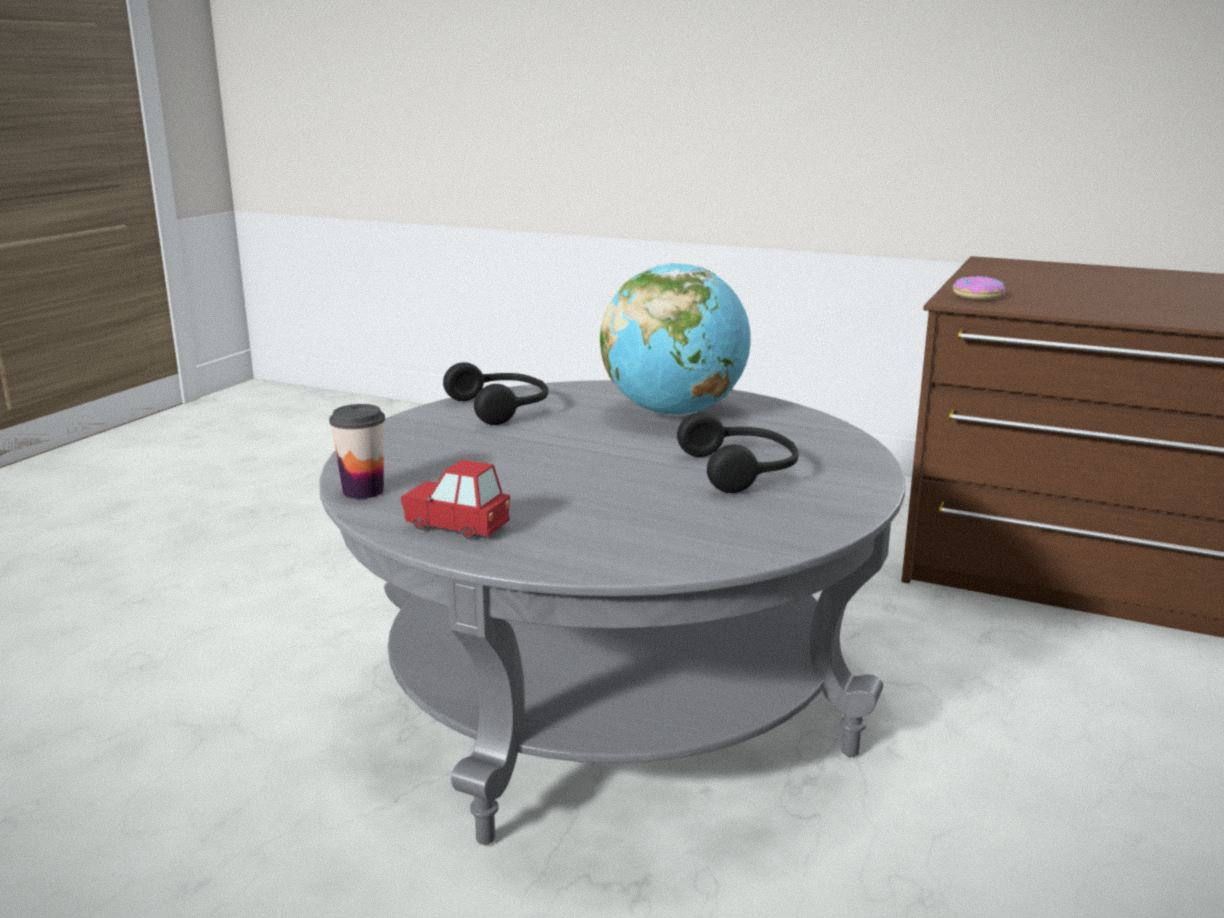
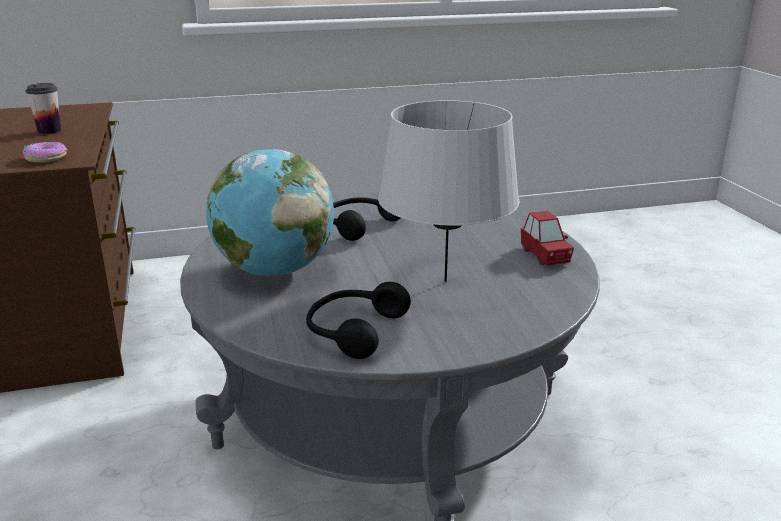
camera: 130 degrees left, 5 degrees up
cup [329,404,385,499] -> cup moved to [26,83,61,134]
none -> grey table lamp [378,100,520,282]

